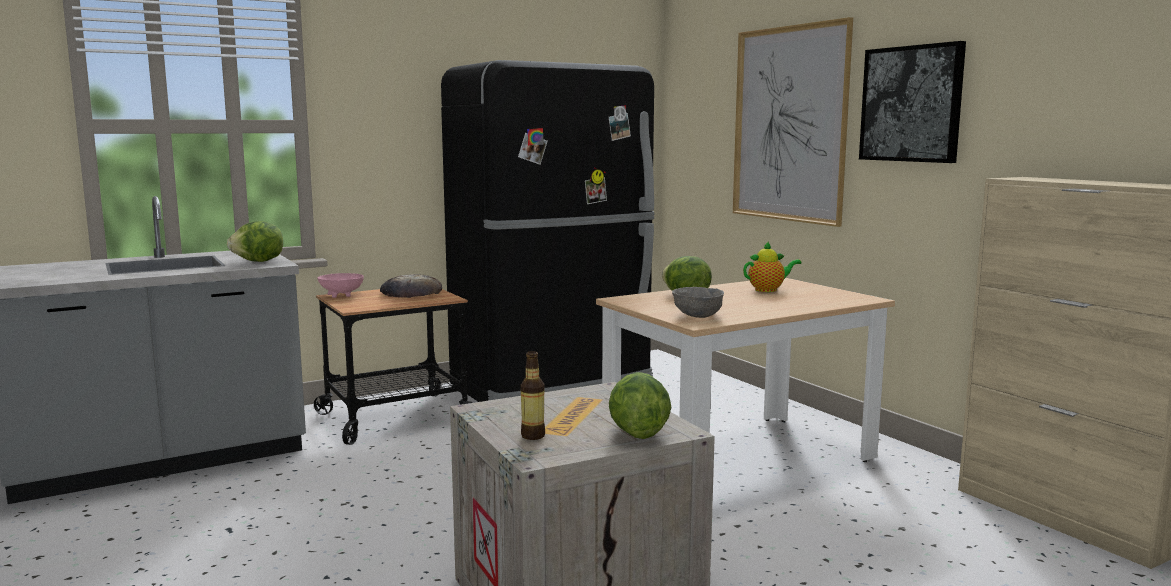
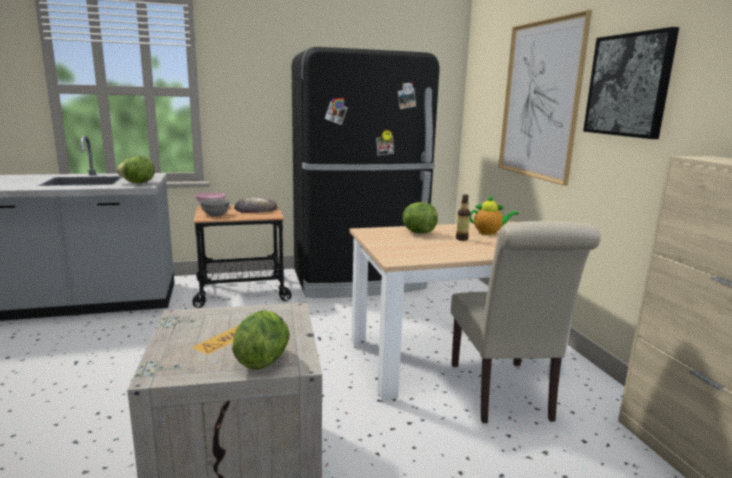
camera: 15 degrees right, 5 degrees up
bottle [521,351,545,440] -> bottle moved to [456,194,470,241]
grey bowl [672,287,724,318] -> grey bowl moved to [200,198,230,216]
none -> beige chair [451,221,601,423]

